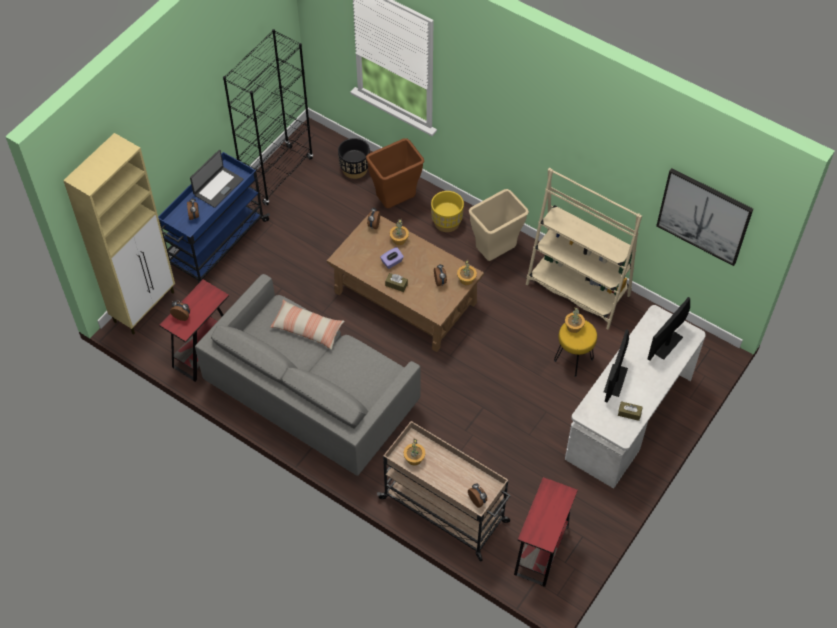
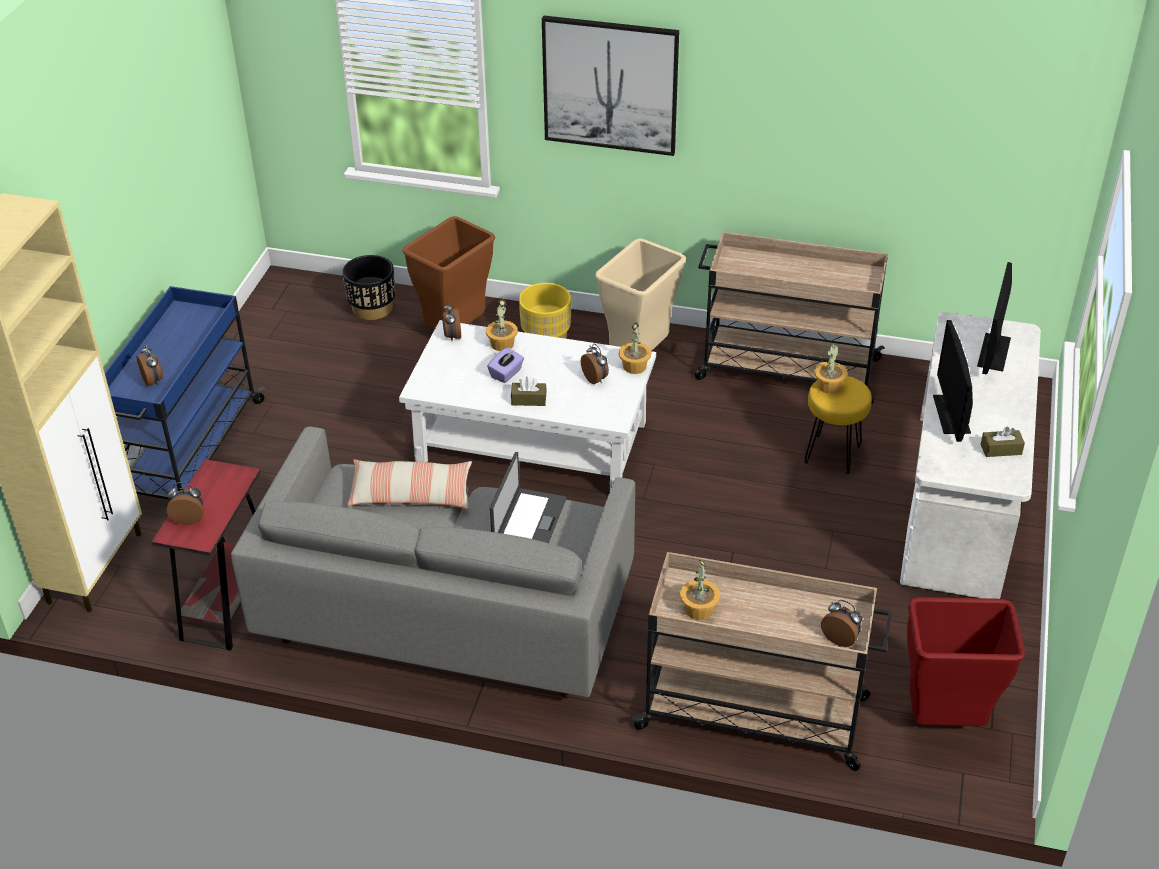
camera: 20 degrees left, 15 degrees down
laptop [190,150,244,208] -> laptop moved to [490,452,566,543]
black bookcase [223,29,313,205] -> none
brown coffee table [327,211,484,352] -> white coffee table [399,320,656,489]
red side table [514,477,578,587] -> red trash can [907,597,1025,726]
beige bookcase [526,167,642,330] -> beige cart [695,232,888,405]
picture [656,168,753,266] -> picture moved to [542,15,679,156]

